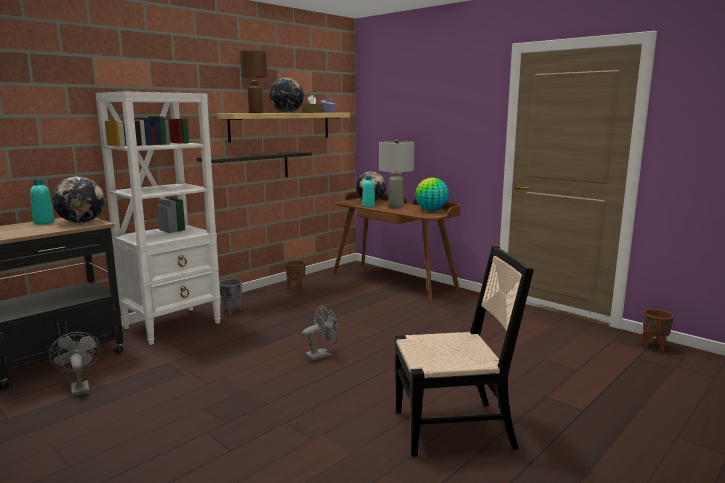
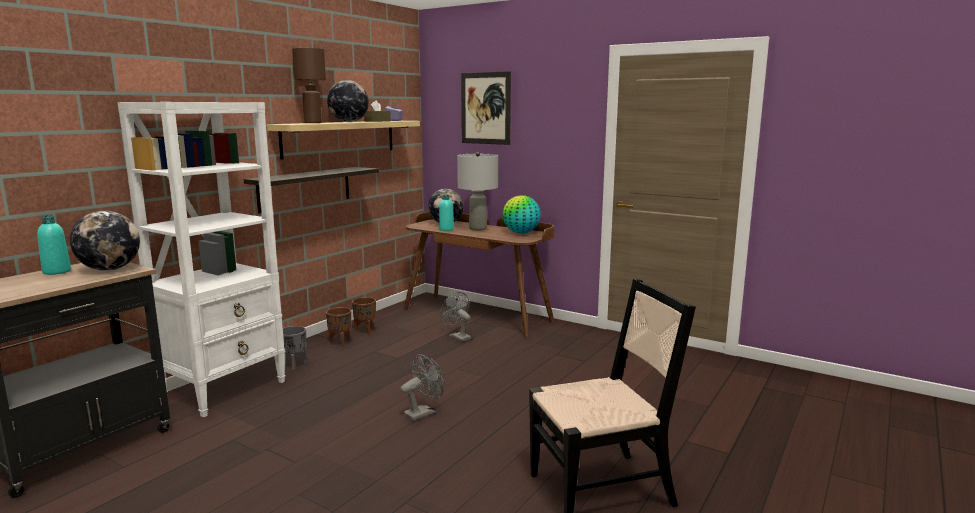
camera: 10 degrees left, 0 degrees up
grey fan [49,332,101,396] -> grey fan moved to [440,292,471,342]
brown planter [642,309,674,352] -> brown planter moved to [326,307,352,347]
none -> picture [461,71,511,145]

